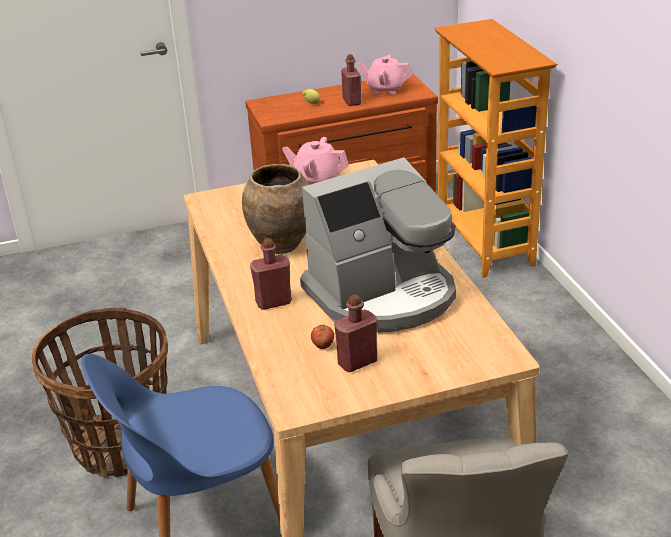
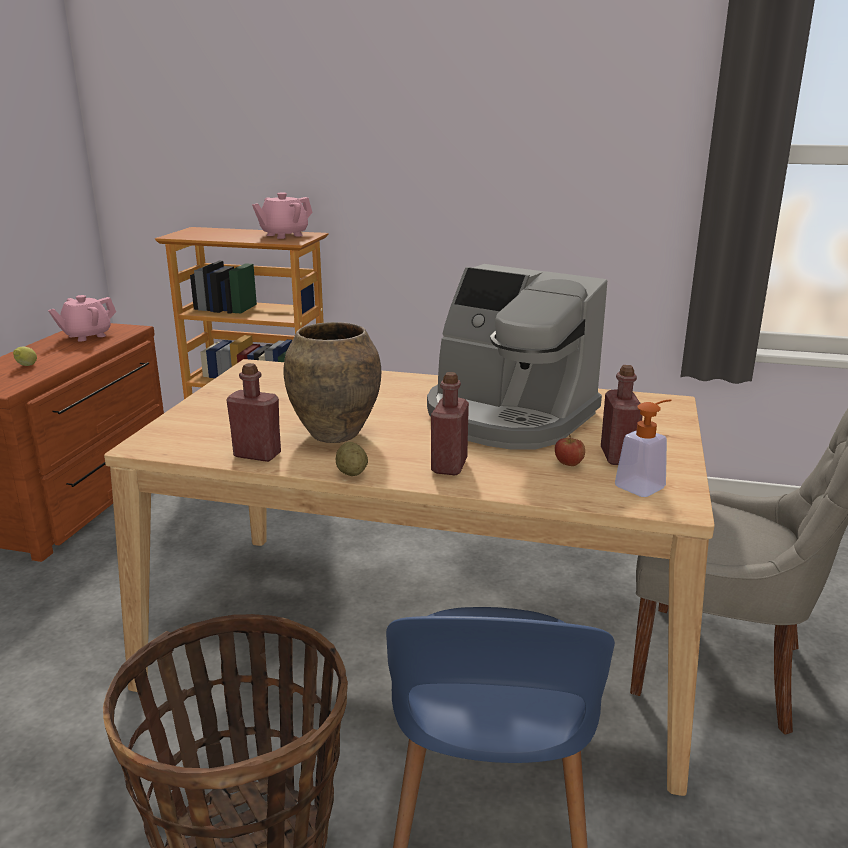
camera: 60 degrees left, 10 degrees down
pink teapot [282,137,349,185] -> pink teapot moved to [252,193,313,239]
coffee machine [300,157,456,333] -> coffee machine turned 120 degrees clockwise [427,264,608,450]
red bottle [341,54,361,106] -> red bottle moved to [226,363,281,462]
none -> potato [336,442,368,476]
none -> soap dispenser [615,399,672,497]

